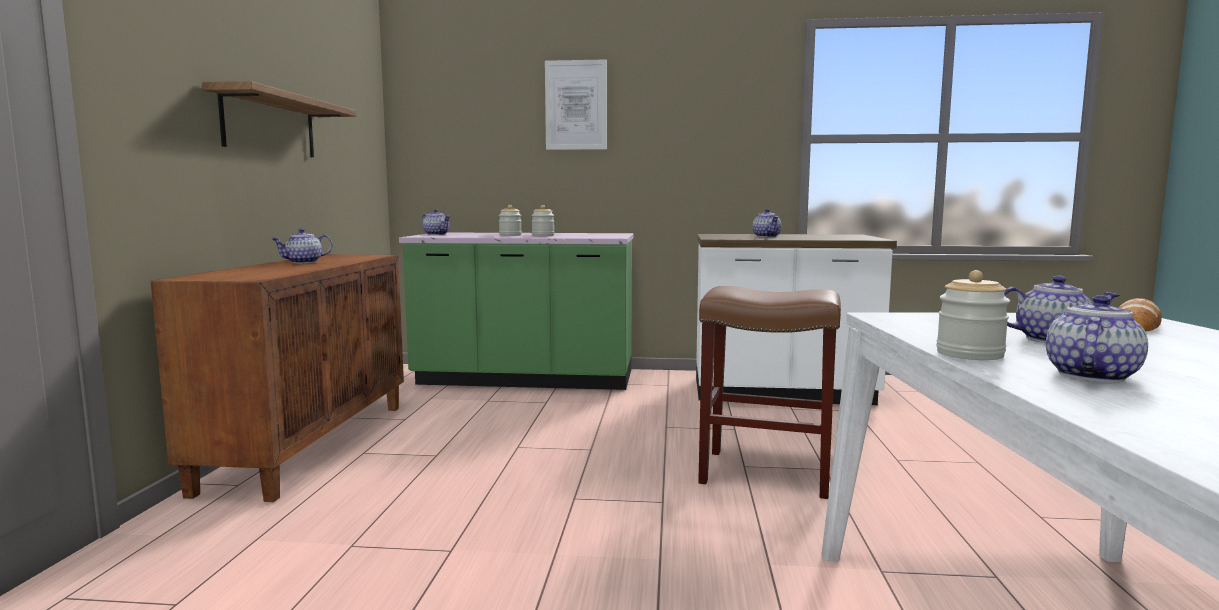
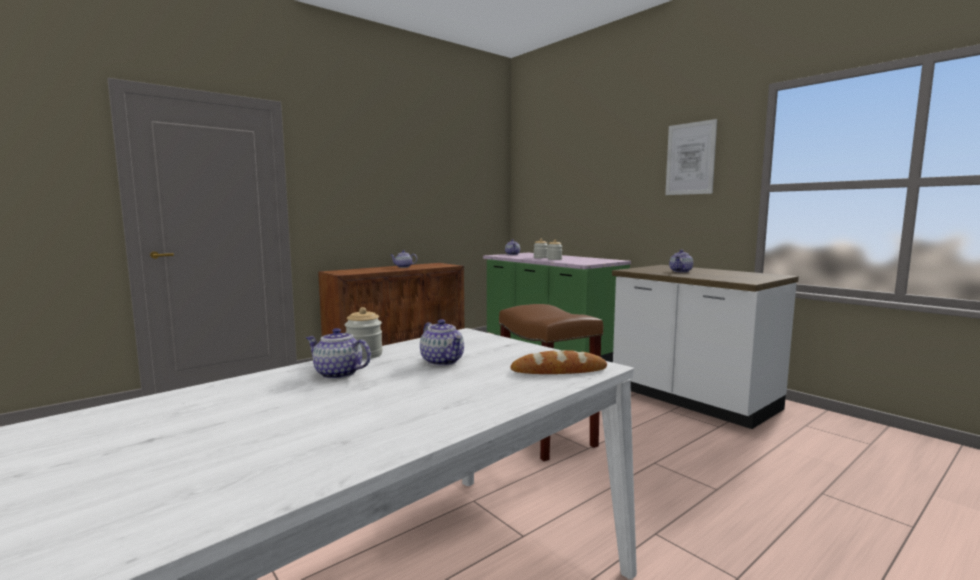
camera: 45 degrees right, 0 degrees up
shelf [202,81,356,157] -> none
picture [545,59,607,150] -> picture moved to [665,119,717,195]
teapot [1046,295,1148,383] -> teapot turned 150 degrees counterclockwise [306,328,371,379]

